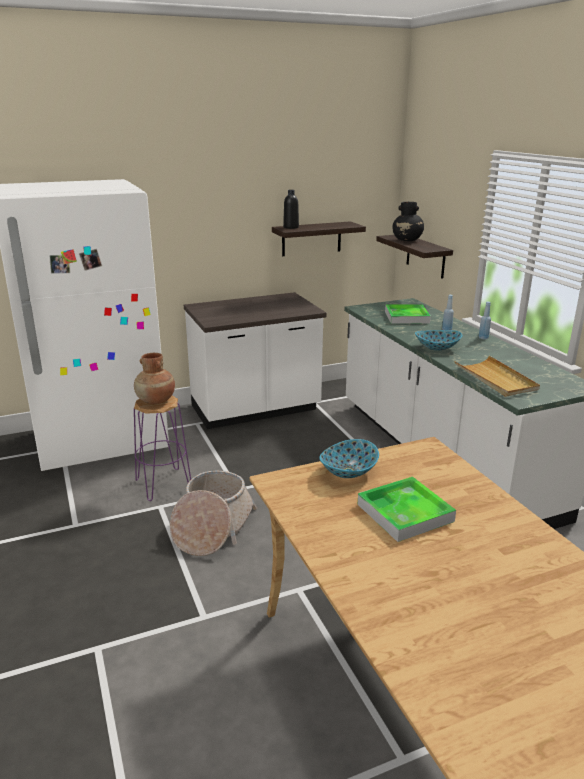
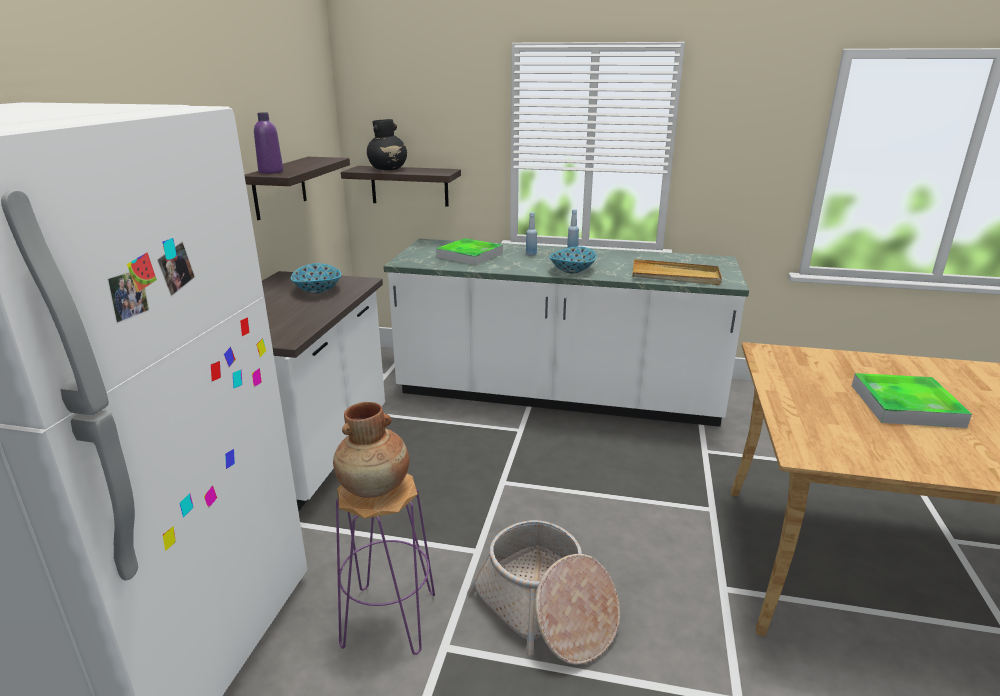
camera: 55 degrees left, 0 degrees up
black bottle [283,190,299,229] -> purple bottle [254,112,283,174]
bowl [319,439,379,478] -> bowl moved to [291,263,341,294]

